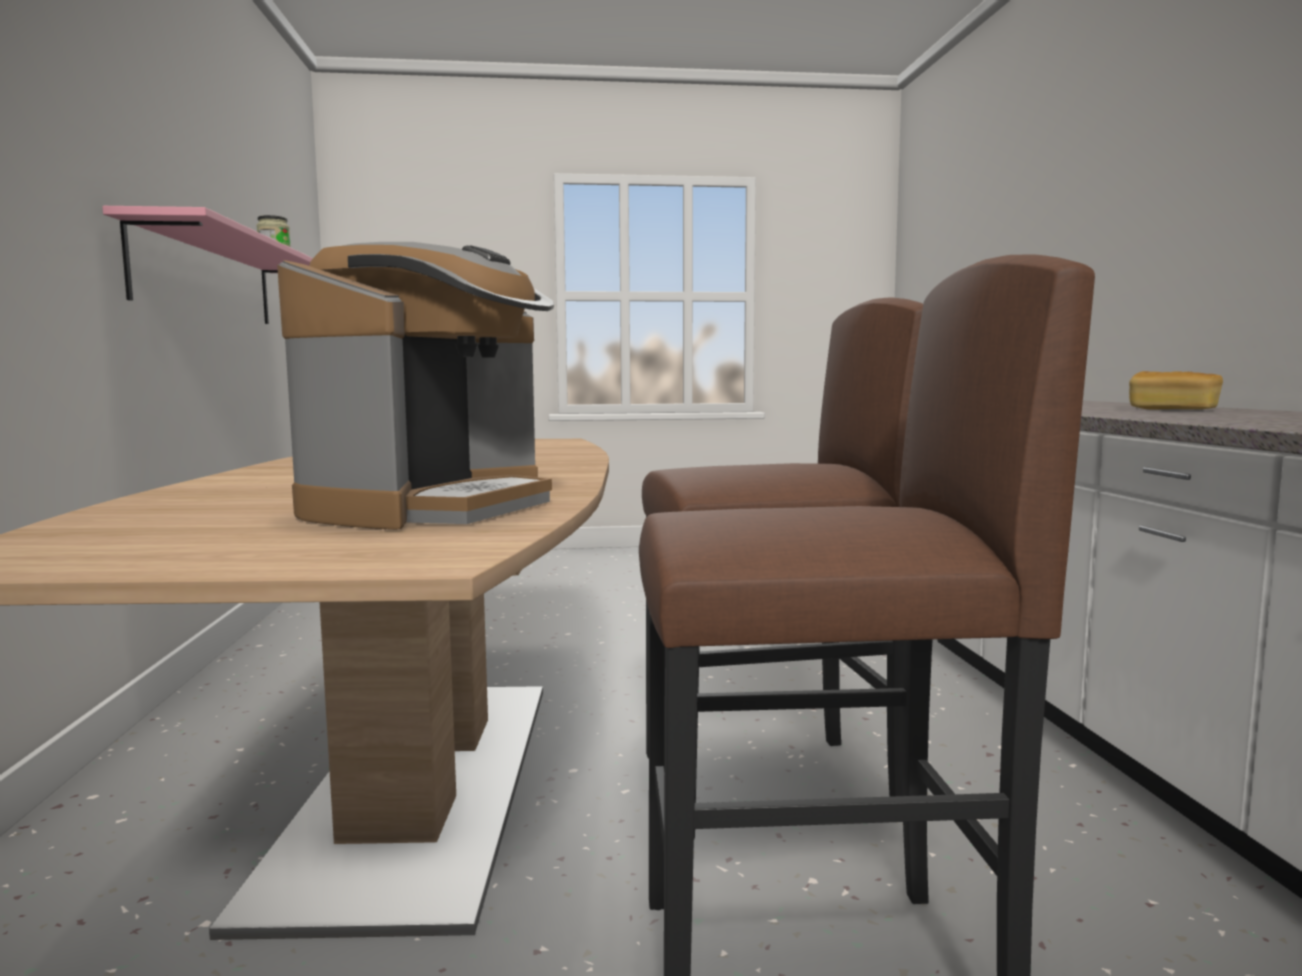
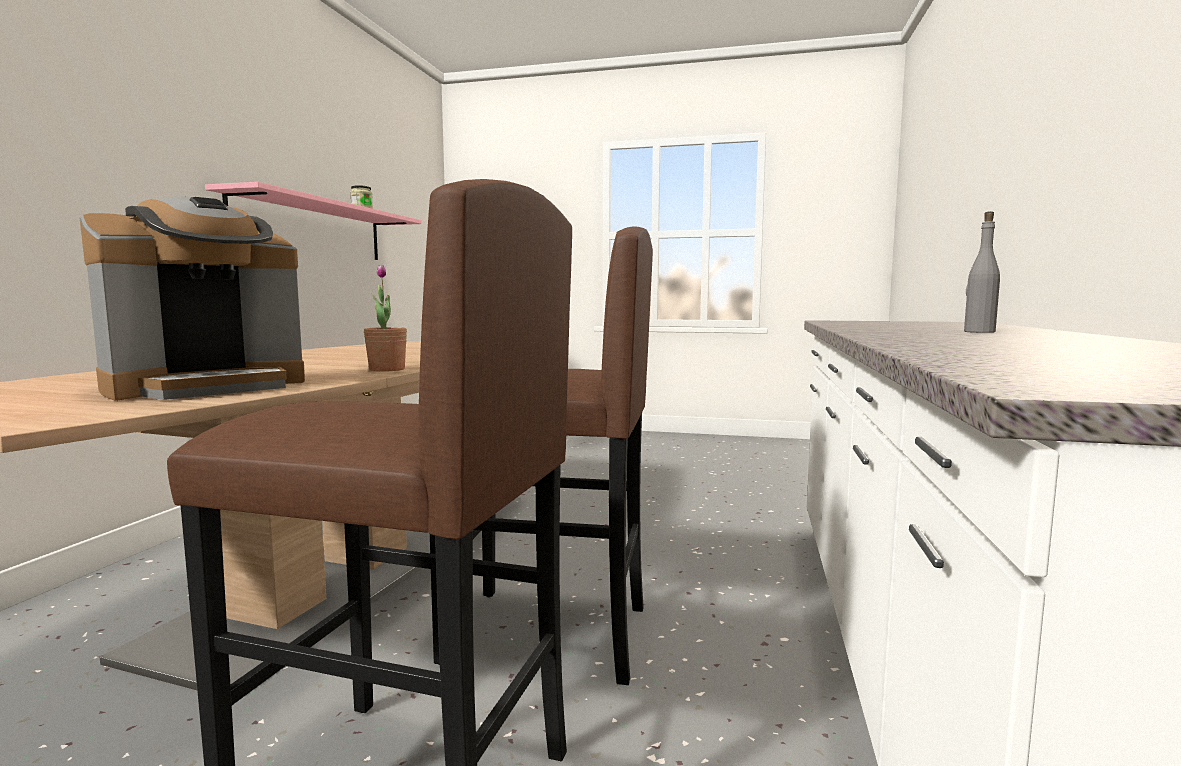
camera: 20 degrees right, 0 degrees up
bread [1129,371,1223,410] -> grey bottle [964,211,1000,333]
none -> potted plant [364,265,407,372]

